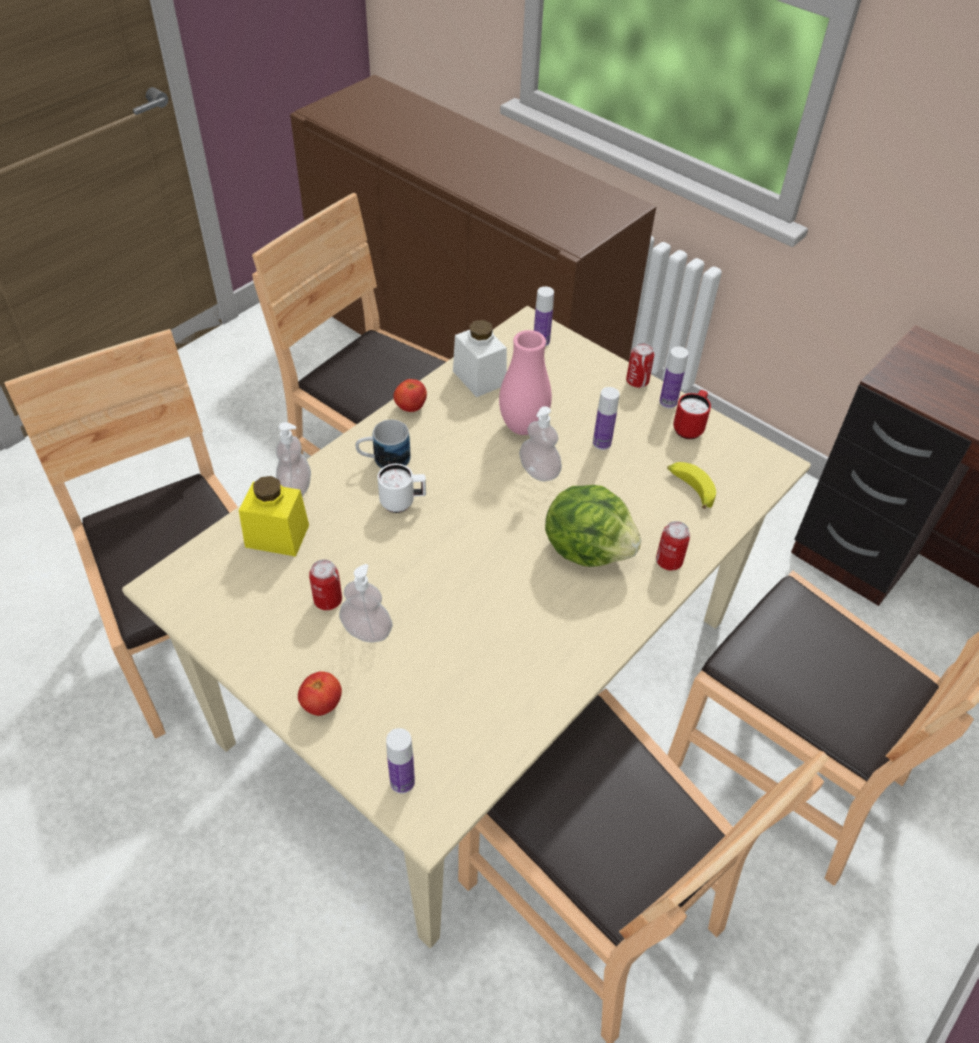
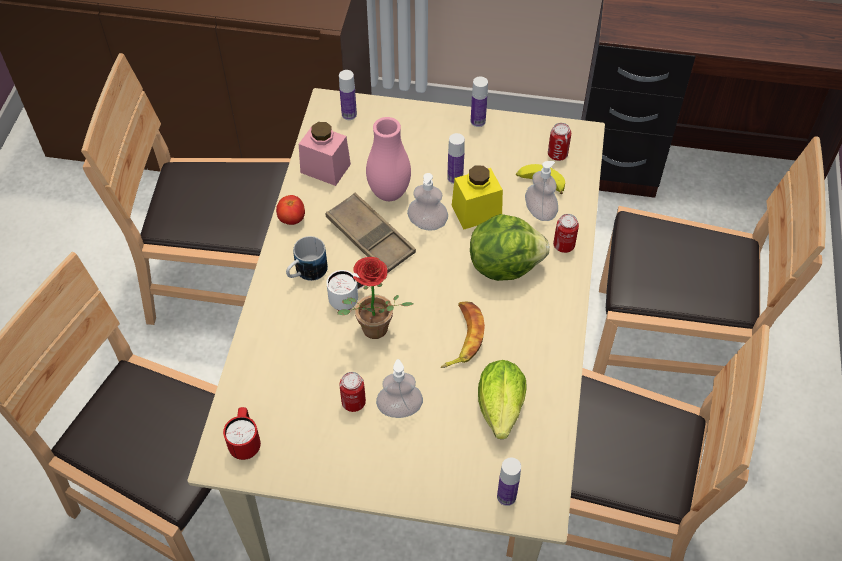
camera: 30 degrees left, 5 degrees up
yellow jar [239,476,309,557] -> yellow jar moved to [452,165,503,229]
soap dispenser [276,422,311,496] -> soap dispenser moved to [525,161,558,221]
tomato [298,671,342,716] -> none
white jar [453,320,507,397] -> pink jar [299,122,351,186]
can [626,343,654,388] -> can moved to [548,123,571,161]
red mug [673,390,711,439] -> red mug moved to [223,407,261,460]
none -> brown tray [326,193,416,273]
none -> potted plant [338,257,414,339]
none -> banana [441,301,485,368]
none -> lettuce [478,360,527,439]

